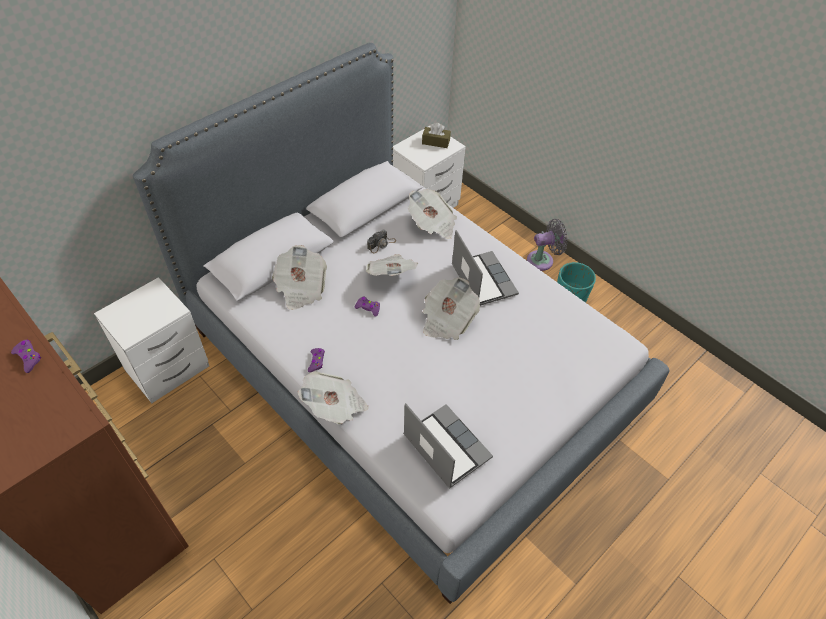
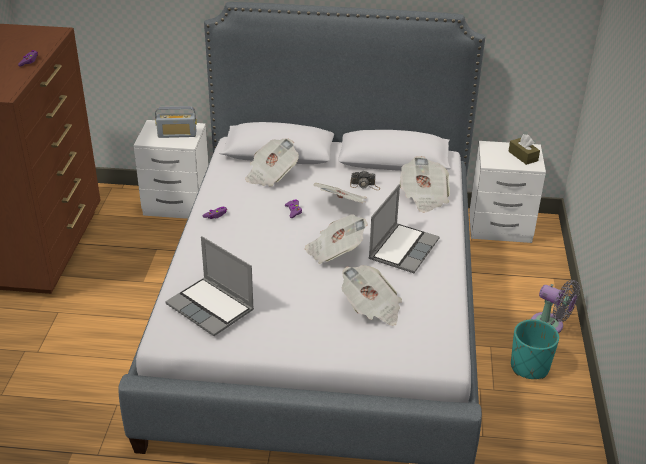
camera: 50 degrees right, 15 degrees down
newspaper [297,371,369,424] -> newspaper moved to [341,265,402,326]
laptop [403,403,493,489] -> laptop turned 120 degrees clockwise [165,236,254,336]
none -> radio [155,106,197,138]

